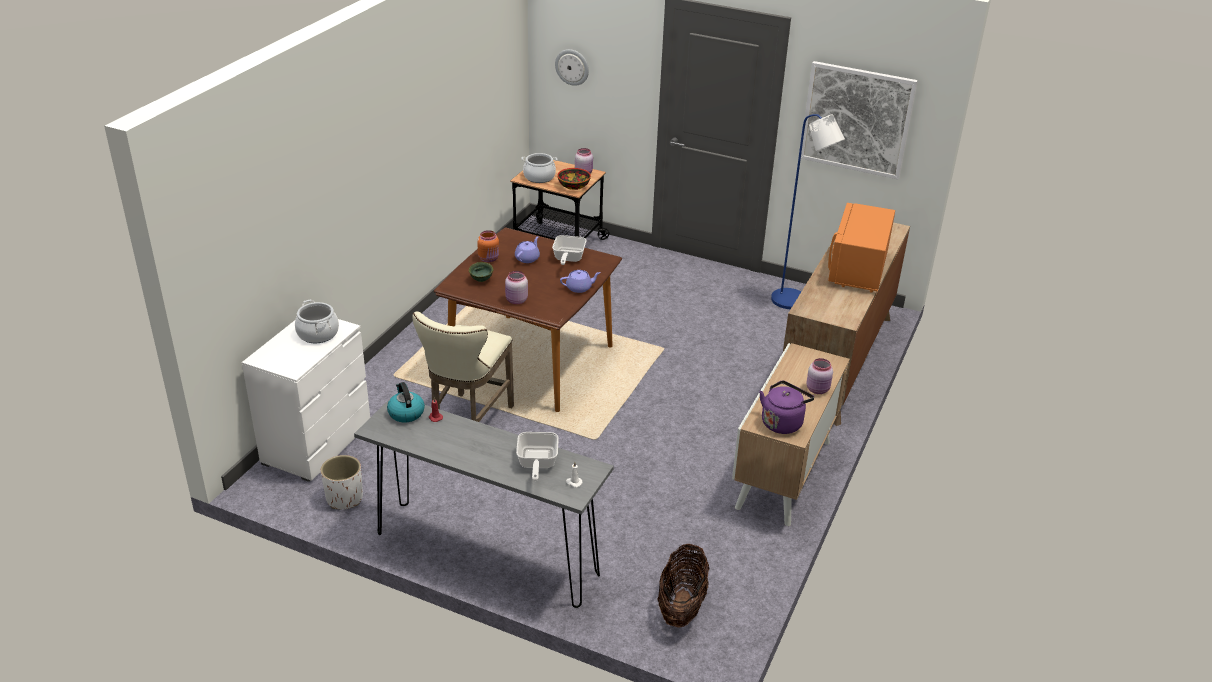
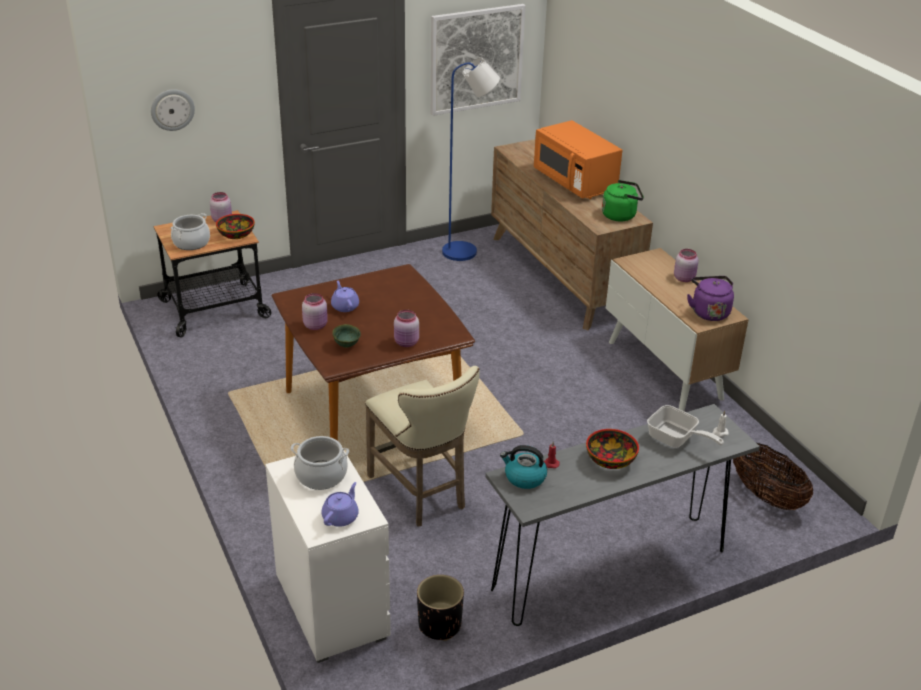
camera: 50 degrees left, 0 degrees up
white planter [321,455,363,509] -> black planter [417,575,464,641]
orange jar [477,230,499,262] -> pink jar [302,293,328,330]
frying pan [552,235,586,265] -> none
purple teapot [560,270,601,293] -> purple teapot moved to [322,482,359,527]
none -> bowl [586,429,639,469]
none -> green kettle [602,180,644,221]

